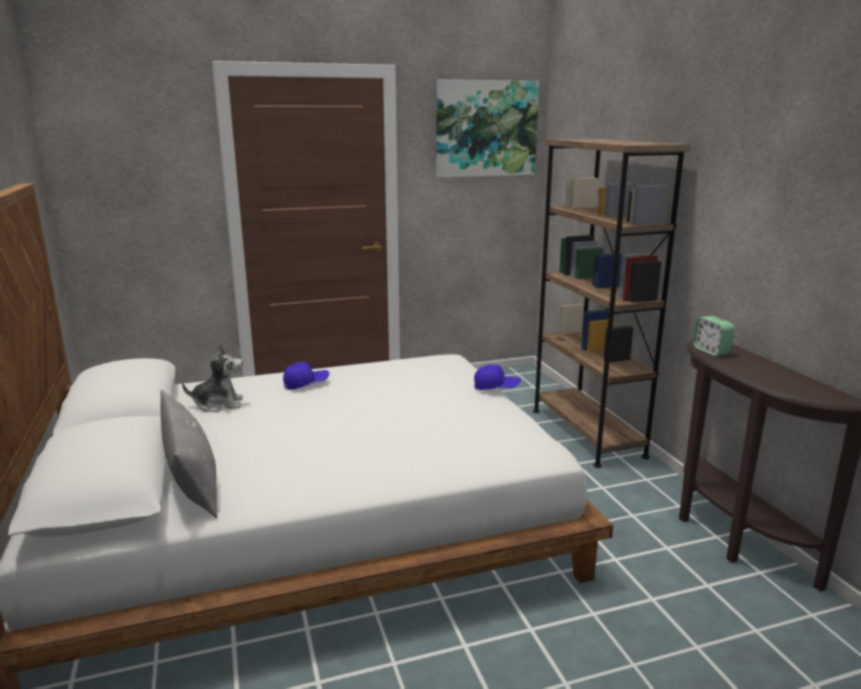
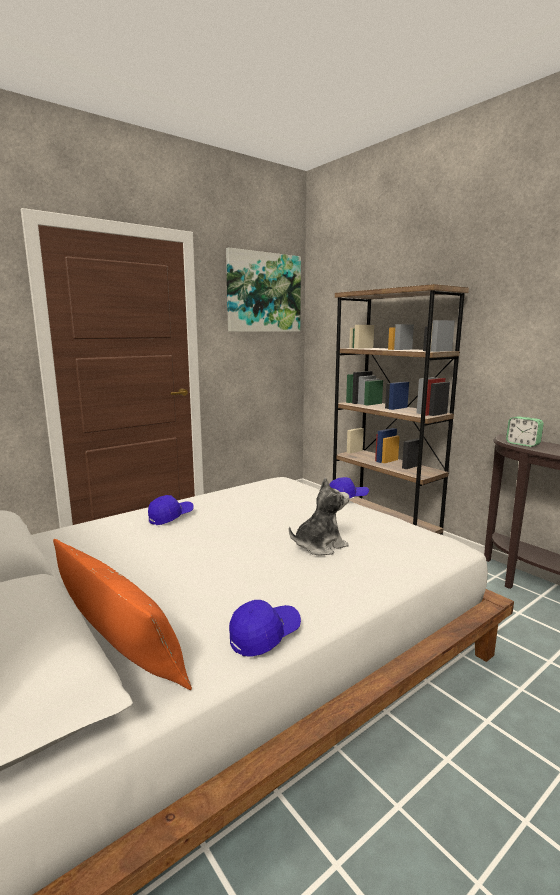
camera: 20 degrees left, 5 degrees down
grey pillow [160,390,217,518] -> orange pillow [53,539,192,690]
plush toy [182,344,243,412] -> plush toy moved to [289,478,349,556]
none -> blue cap [229,600,301,657]

